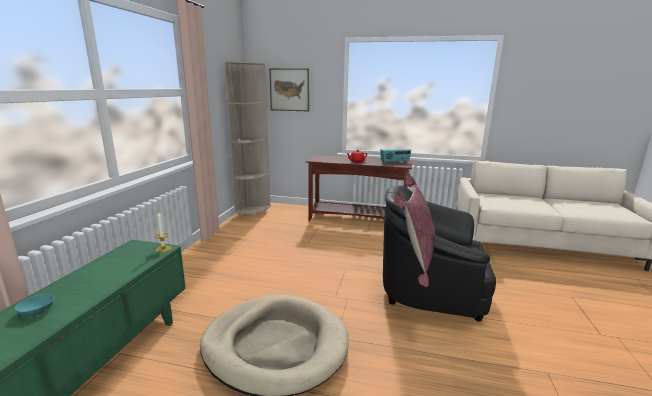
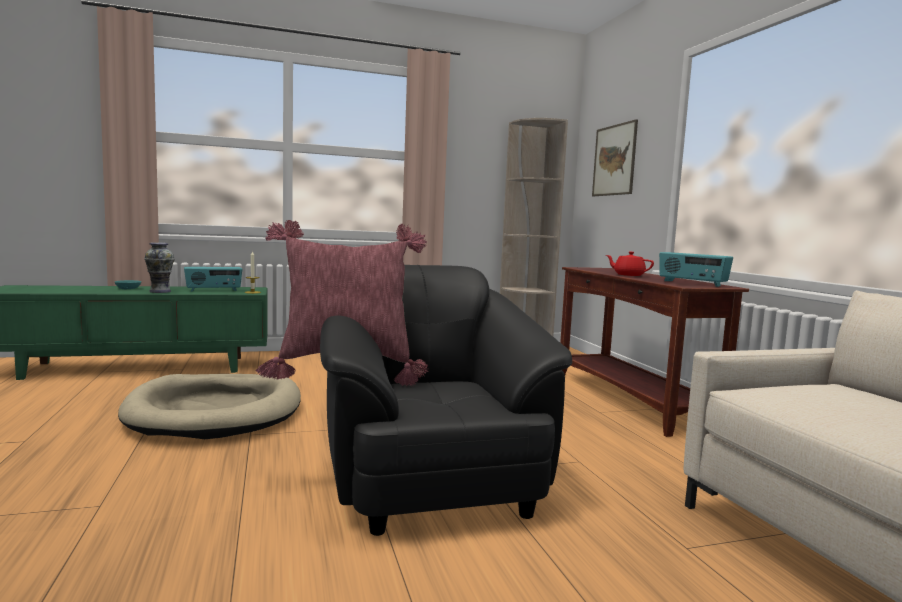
camera: 60 degrees right, 10 degrees down
none -> vase [144,242,175,293]
none -> radio [184,267,242,292]

